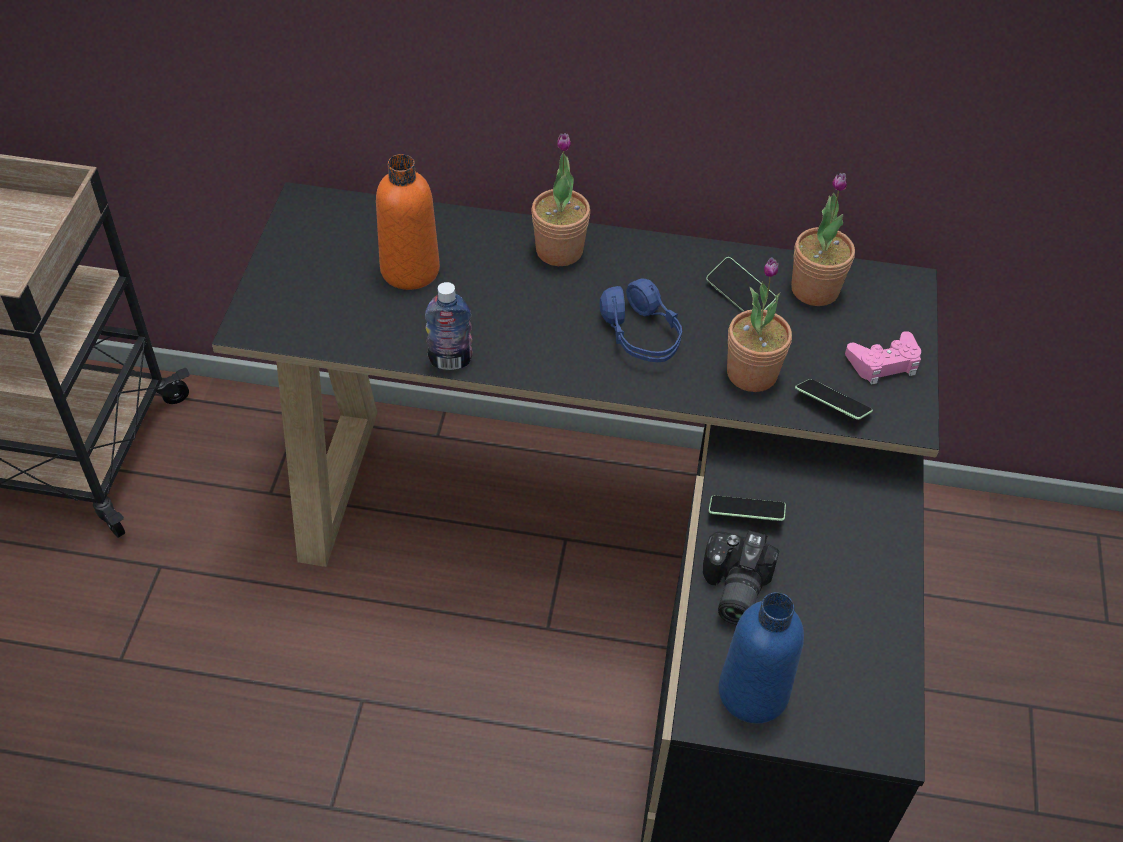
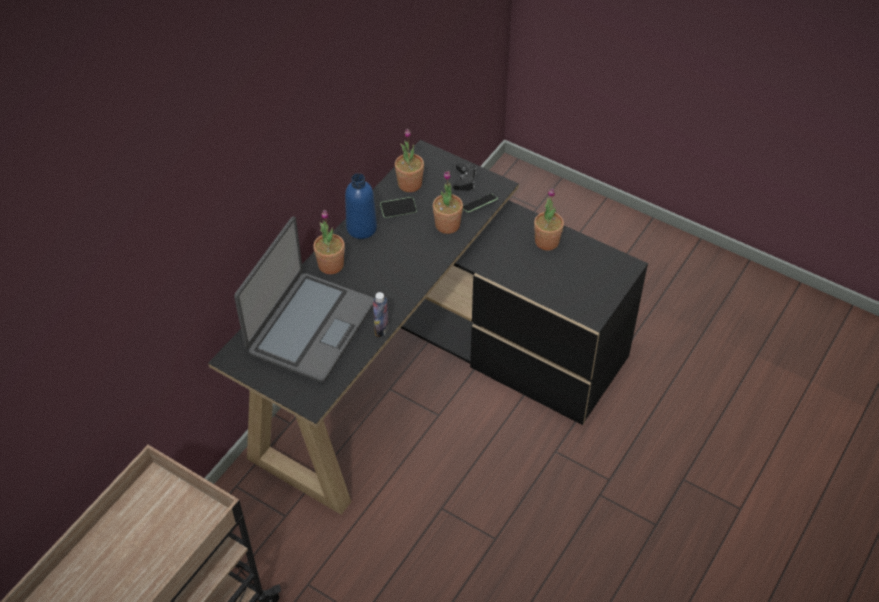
camera: 65 degrees left, 0 degrees up
orange bottle [376,154,440,290] -> laptop [234,216,374,383]
blue headphones [600,278,682,362] -> none
camera [703,530,779,625] -> none
phone [709,495,786,521] -> none
blue bottle [719,592,804,723] -> blue bottle moved to [345,173,377,239]
pink game controller [845,331,921,385] -> black game controller [453,162,477,191]
none -> potted plant [534,188,564,250]

